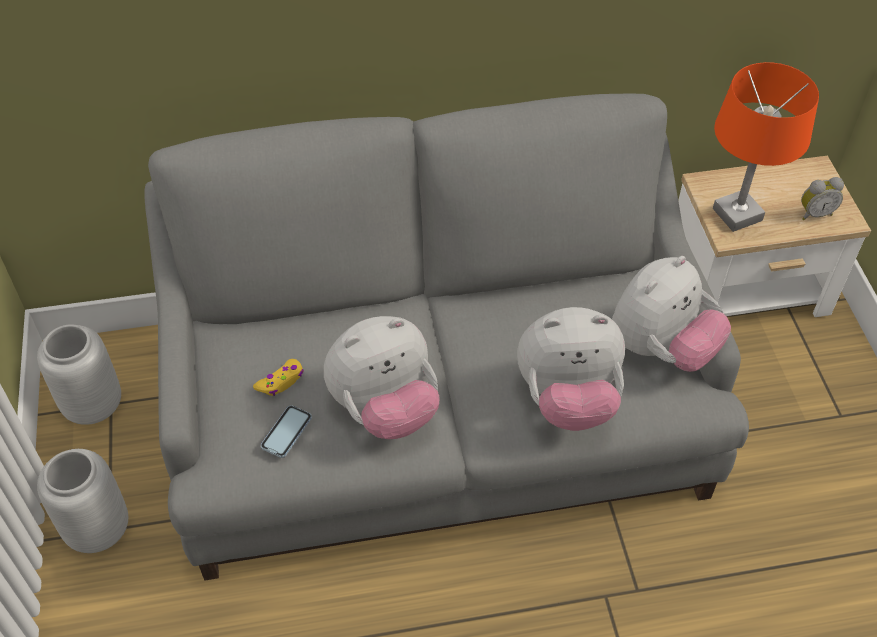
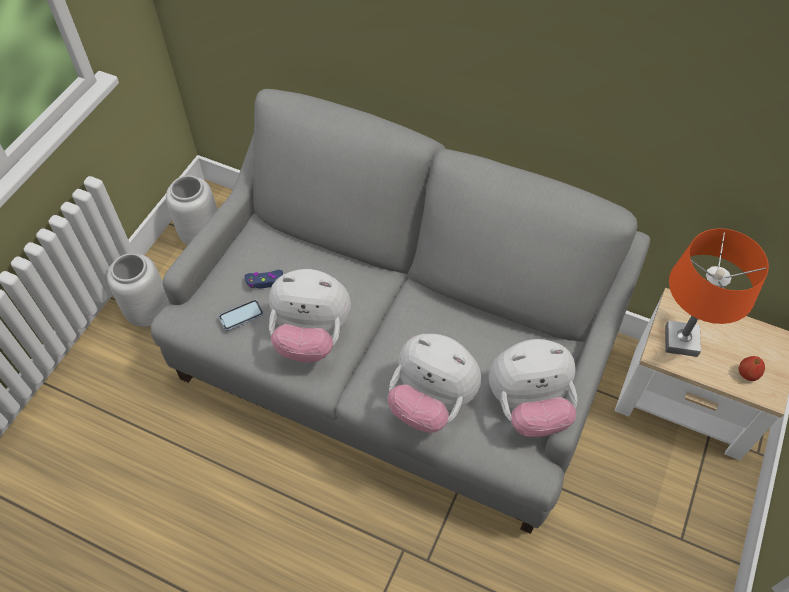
camera: 35 degrees right, 5 degrees up
yellow game controller [253,359,304,396] -> blue game controller [245,270,283,288]
alarm clock [801,177,844,220] -> apple [739,356,765,381]

